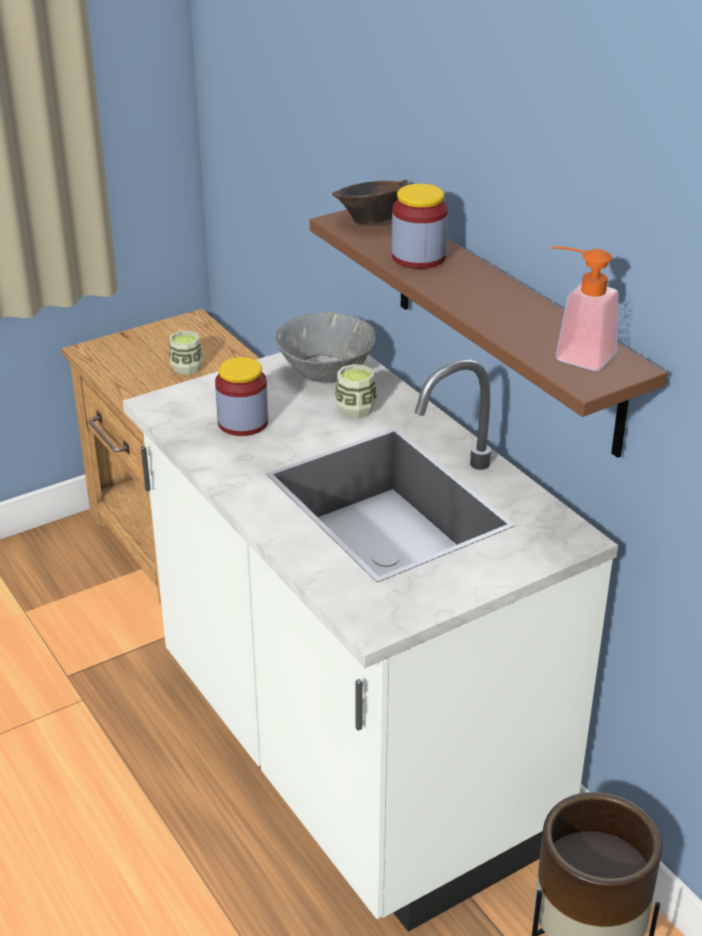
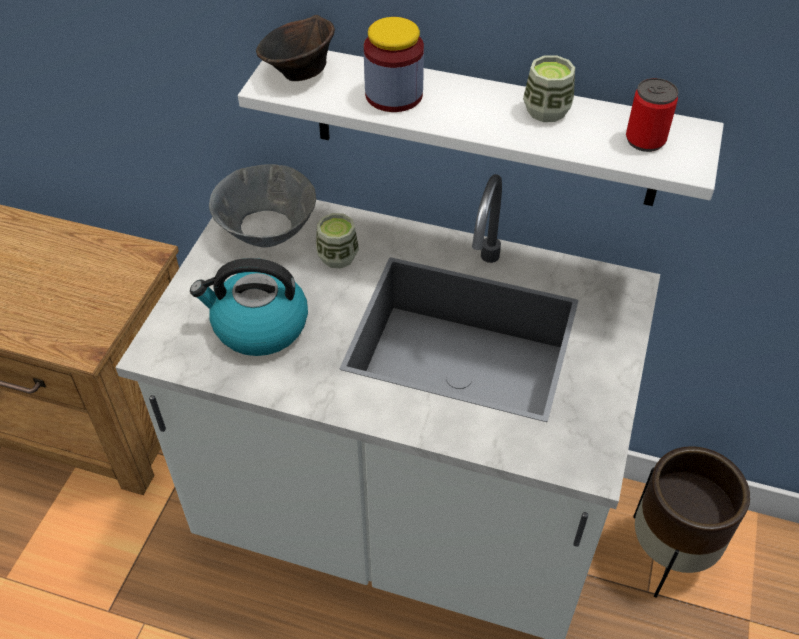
camera: 40 degrees left, 15 degrees up
cup [169,331,203,374] -> cup moved to [523,55,575,122]
jar [215,357,268,436] -> kettle [190,258,308,356]
brown shelf [310,209,668,458] -> white shelf [238,51,724,206]
soap dispenser [552,246,619,371] -> can [626,78,678,152]

